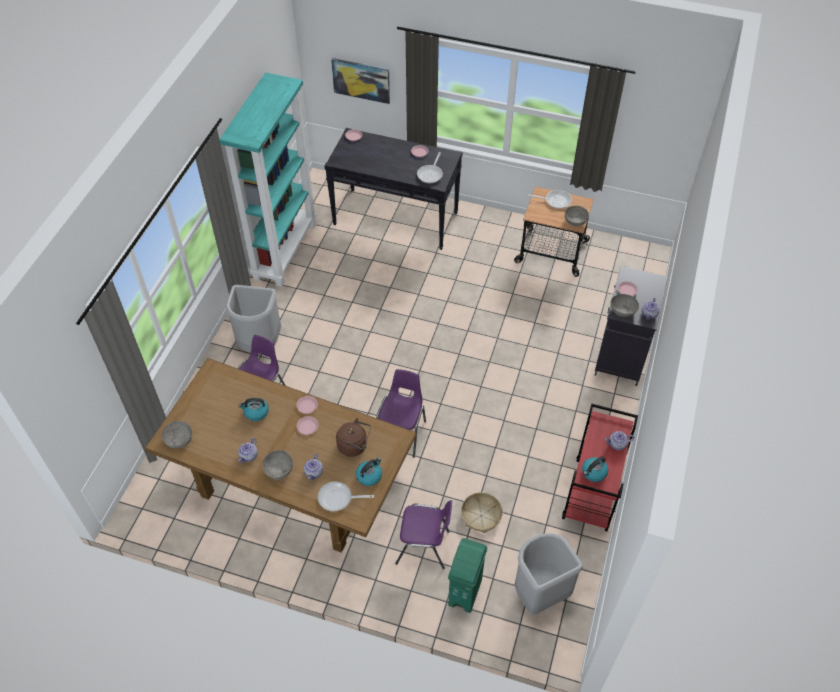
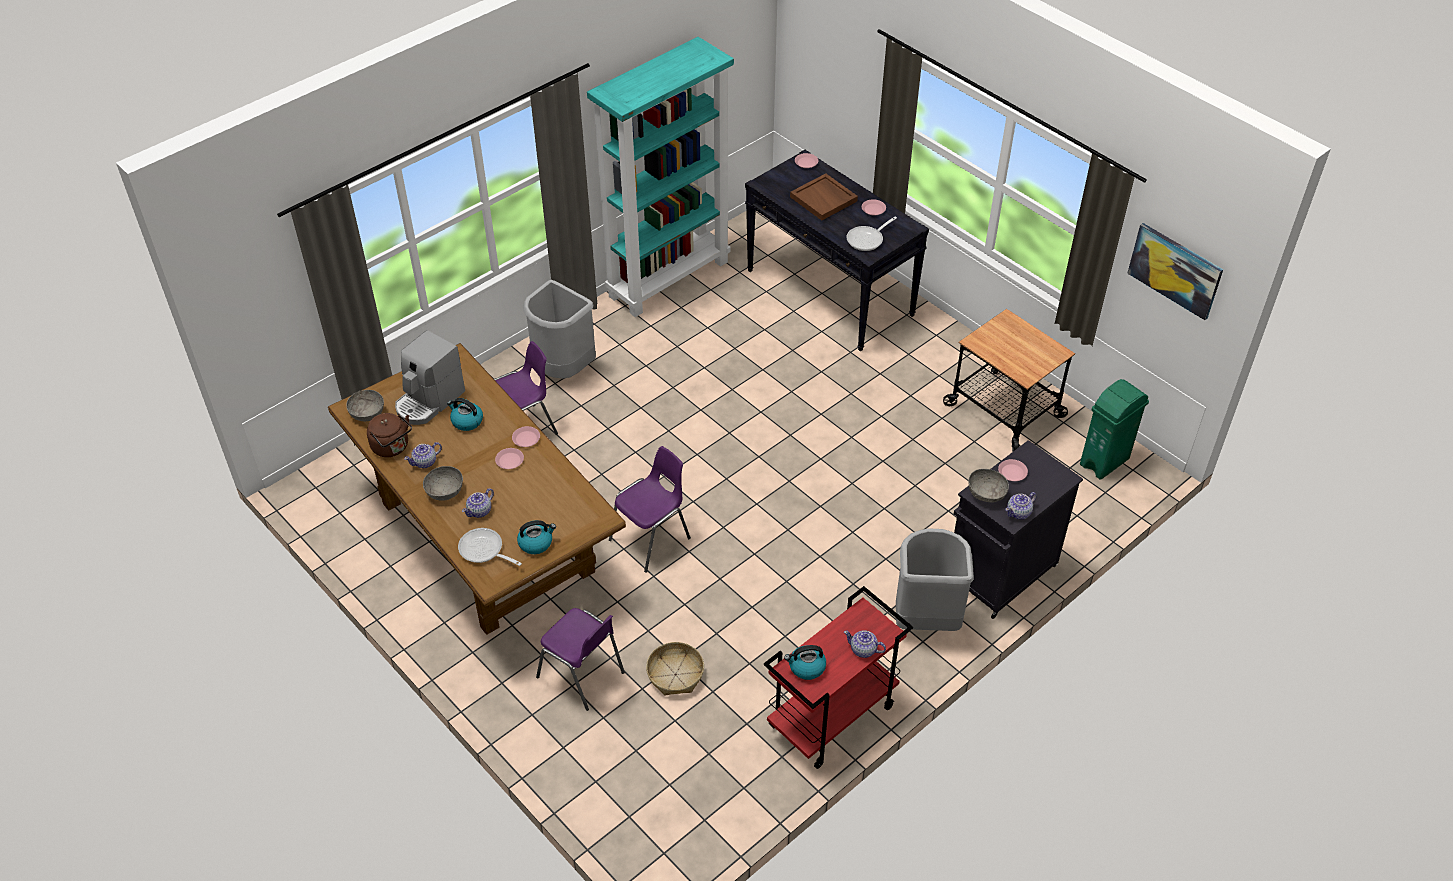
camera: 30 degrees right, 5 degrees down
picture [331,58,390,104] -> picture moved to [1127,223,1223,320]
brown kettle [336,418,371,457] -> brown kettle moved to [367,413,412,457]
green trash can [448,538,488,613] -> green trash can moved to [1080,379,1149,480]
grey trash can [515,533,583,615] -> grey trash can moved to [896,528,974,631]
frying pan [528,190,572,209] -> none
grey bowl [565,206,589,226] -> none
none -> coffee machine [395,330,465,425]
none -> brown tray [790,173,858,220]

